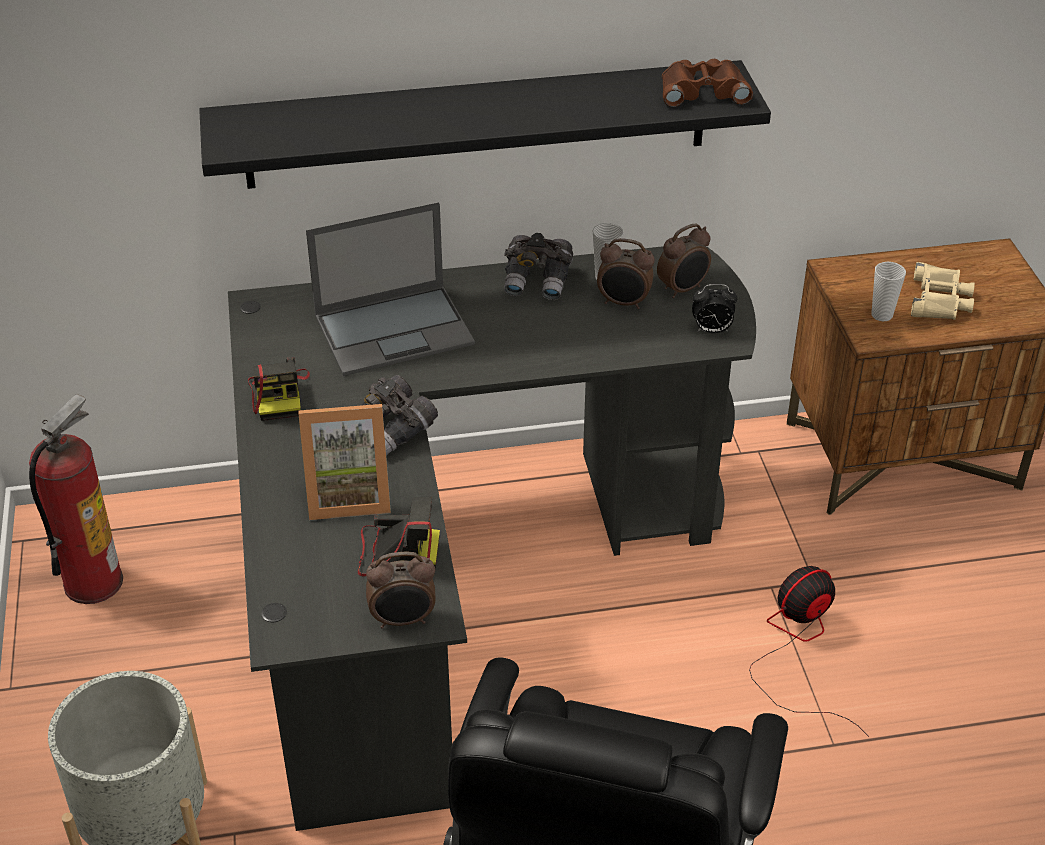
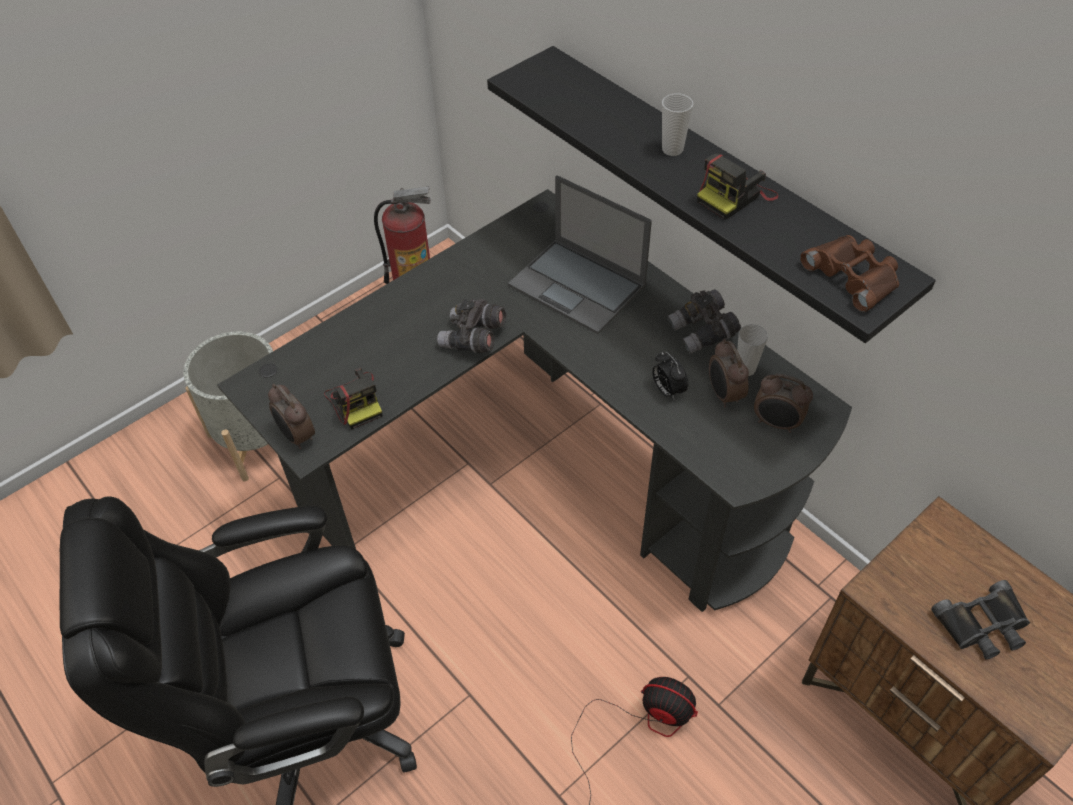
camera: 60 degrees right, 10 degrees up
camera [248,357,310,421] -> camera moved to [697,153,779,220]
picture frame [299,404,391,520] -> none
alarm clock [692,284,737,333] -> alarm clock moved to [652,352,688,399]
cup [871,262,906,321] -> cup moved to [662,94,693,156]
beige binoculars [911,262,975,320] -> black binoculars [931,580,1030,660]

